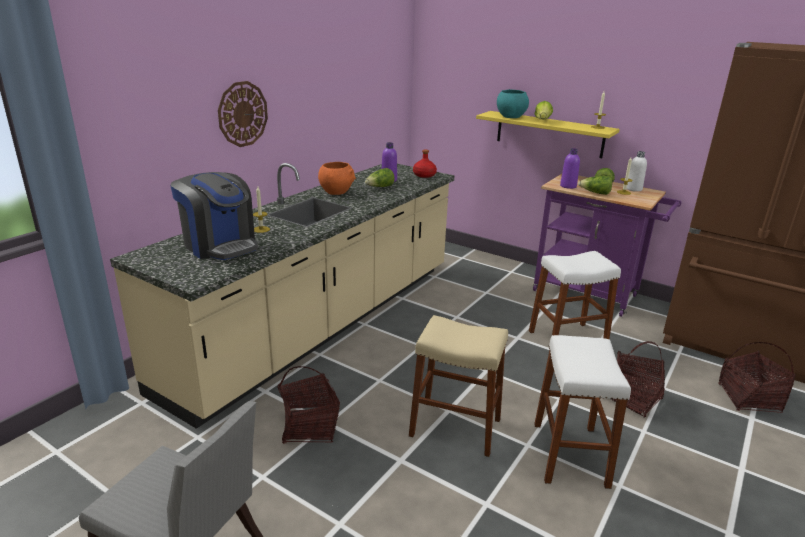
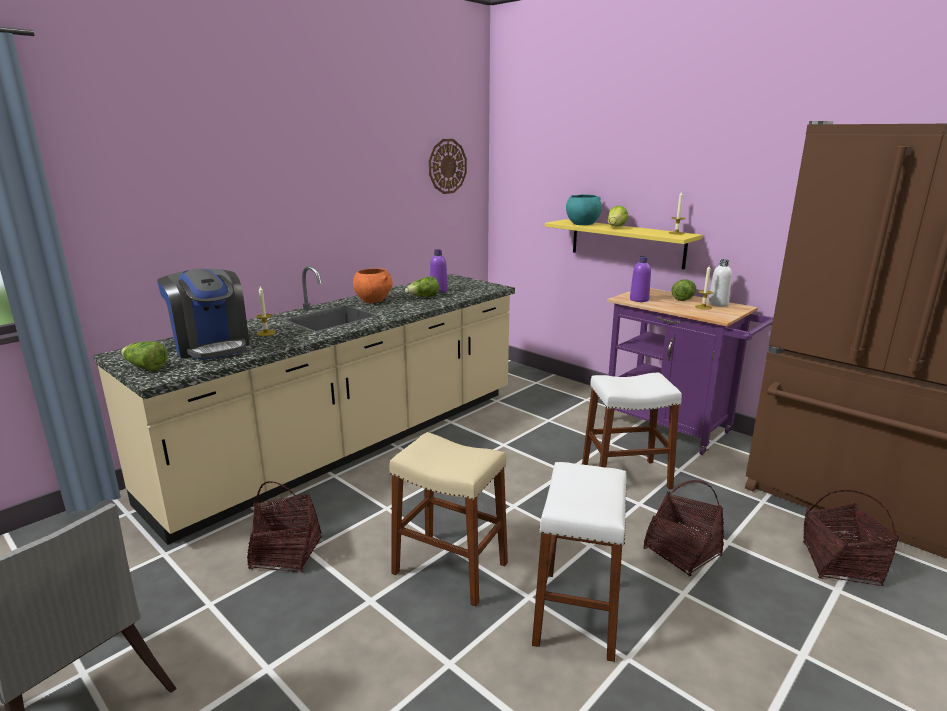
camera: 10 degrees right, 5 degrees down
wall clock [218,81,268,147] -> wall clock moved to [429,139,467,194]
red bottle [413,150,437,178] -> none
lettuce [578,176,612,195] -> lettuce moved to [121,341,168,371]

